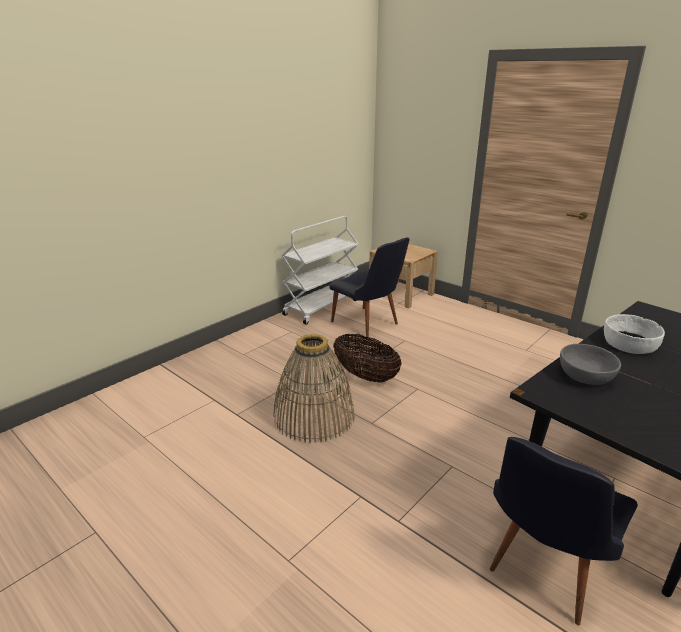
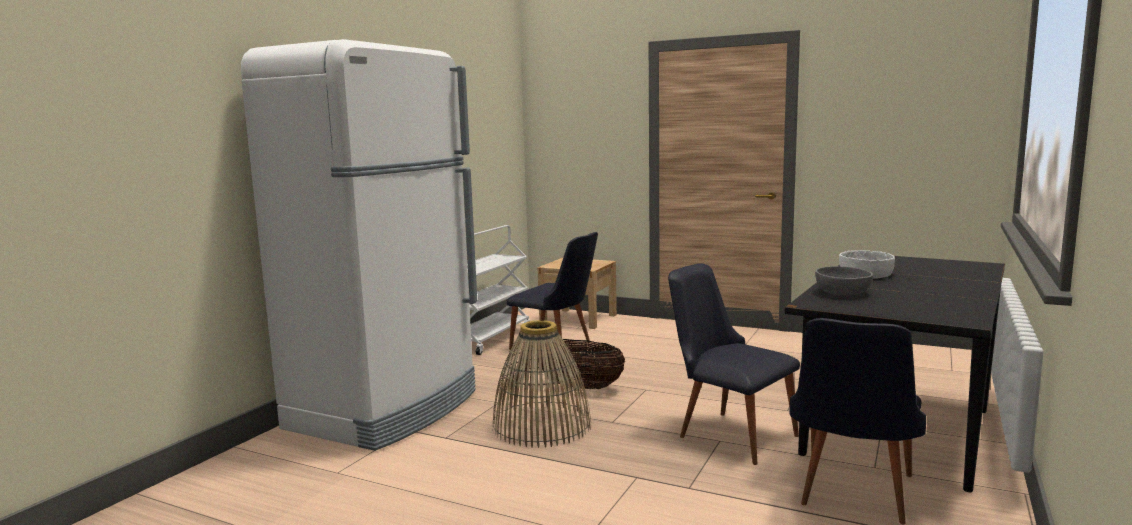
camera: 15 degrees left, 15 degrees down
none -> white fridge [241,39,477,451]
none -> black chair [668,263,800,465]

